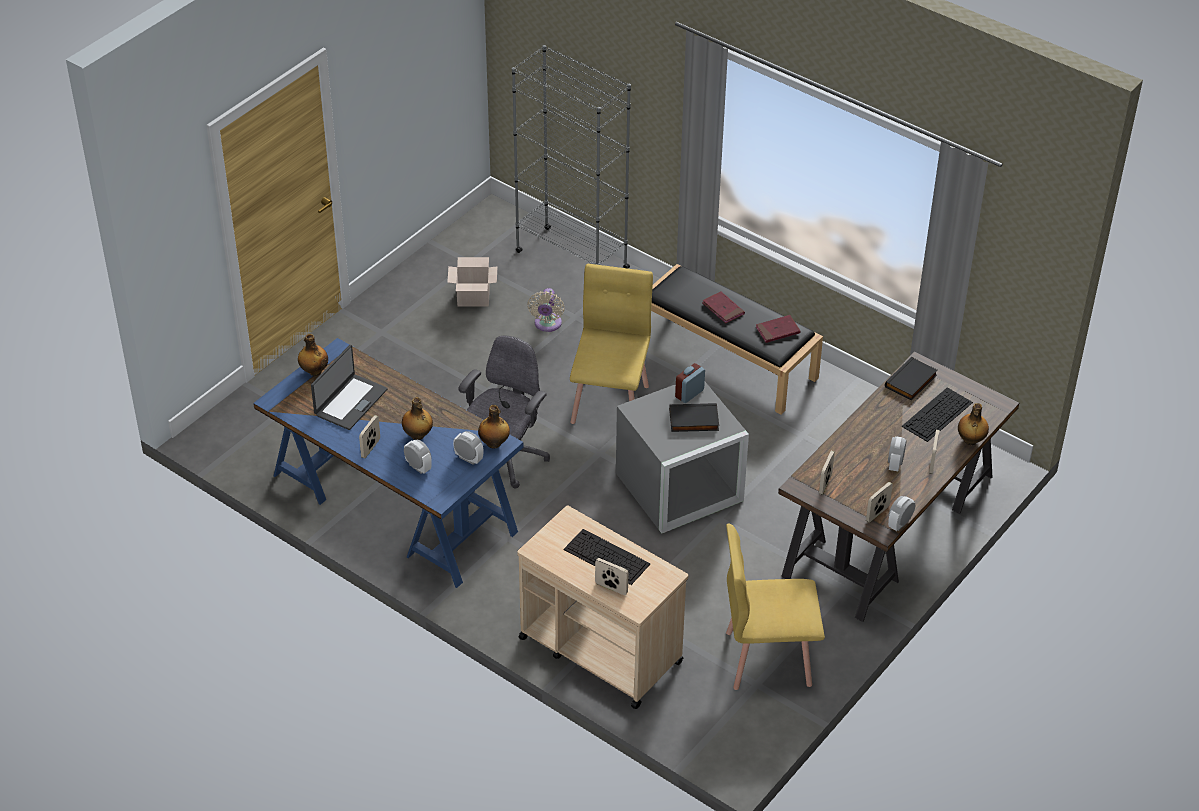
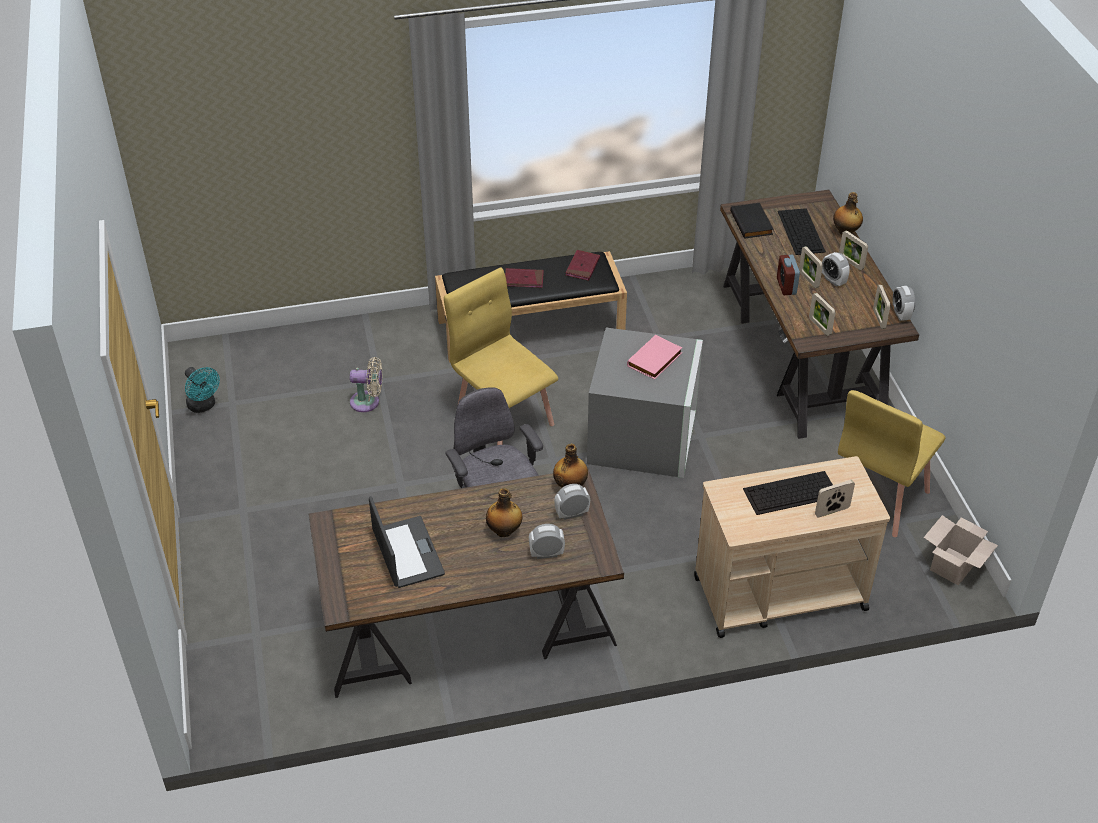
camera: 50 degrees left, 0 degrees up
blue desk [253,338,523,588] -> brown desk [308,468,624,698]
bottle [298,334,328,376] -> none
picture frame [359,415,380,458] -> picture frame moved to [799,246,823,288]
cardboard box [447,257,497,306] -> cardboard box moved to [923,515,998,585]
grey bookcase [512,45,631,269] -> none
beige fan [527,288,565,332] -> beige fan turned 45 degrees counterclockwise [350,357,383,412]
black book [669,403,719,432] -> pink book [627,335,682,380]
alarm clock [675,363,705,403] -> alarm clock moved to [777,255,800,295]
none -> turquoise fan [185,367,220,413]

